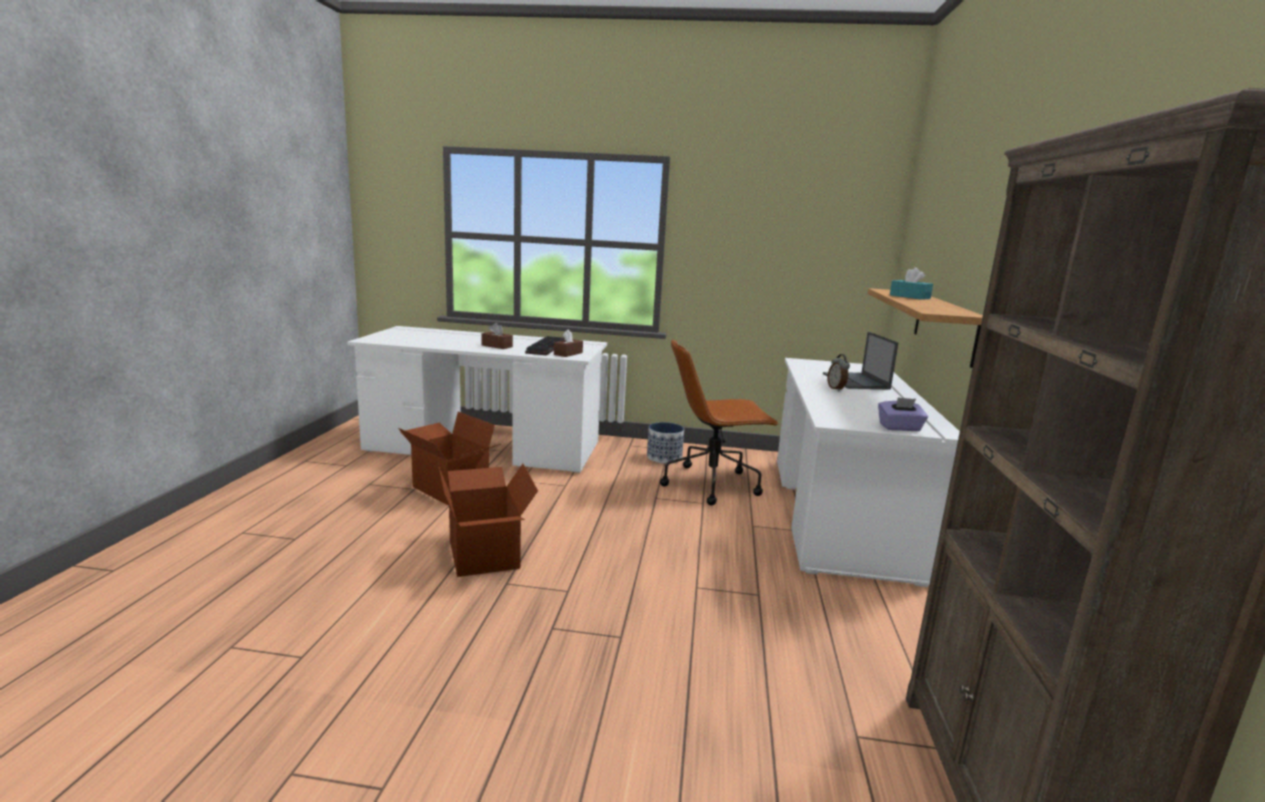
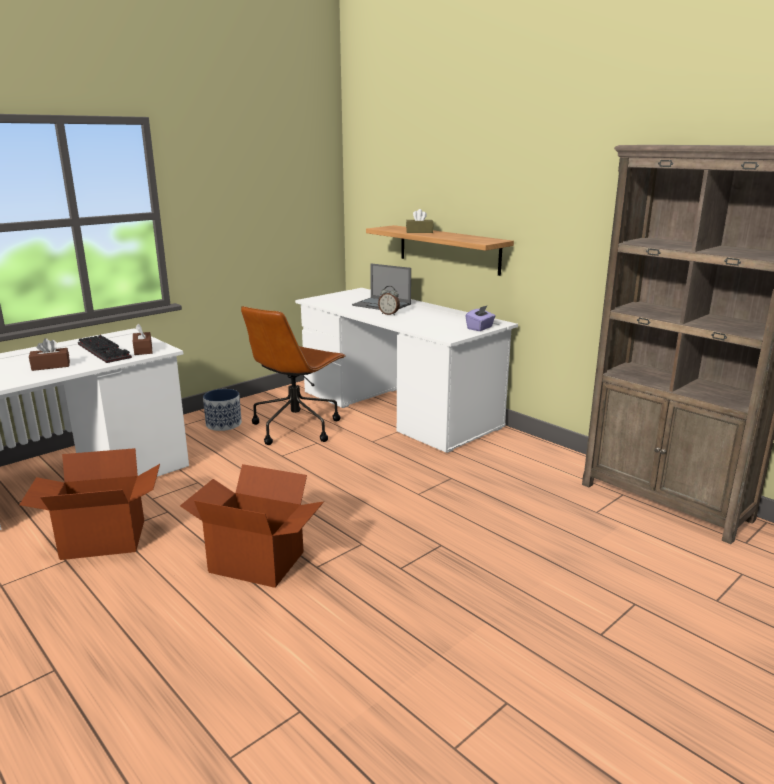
camera: 50 degrees left, 5 degrees up
turquoise tissue box [890,267,933,300] -> brown tissue box [406,209,433,233]

